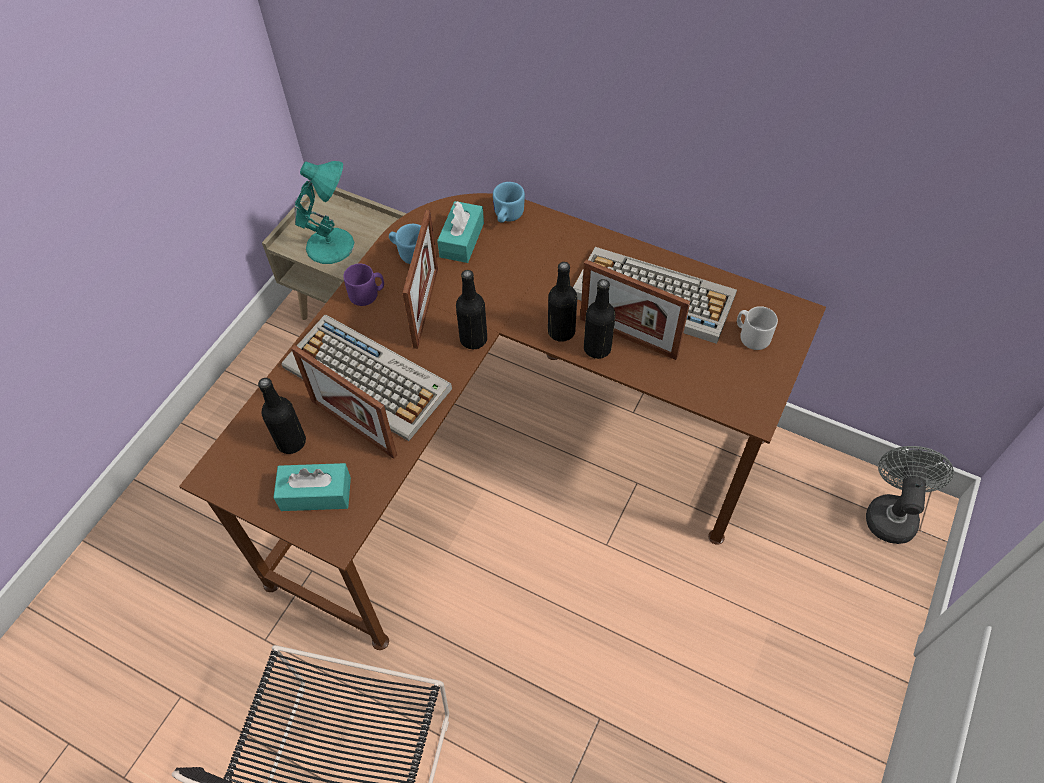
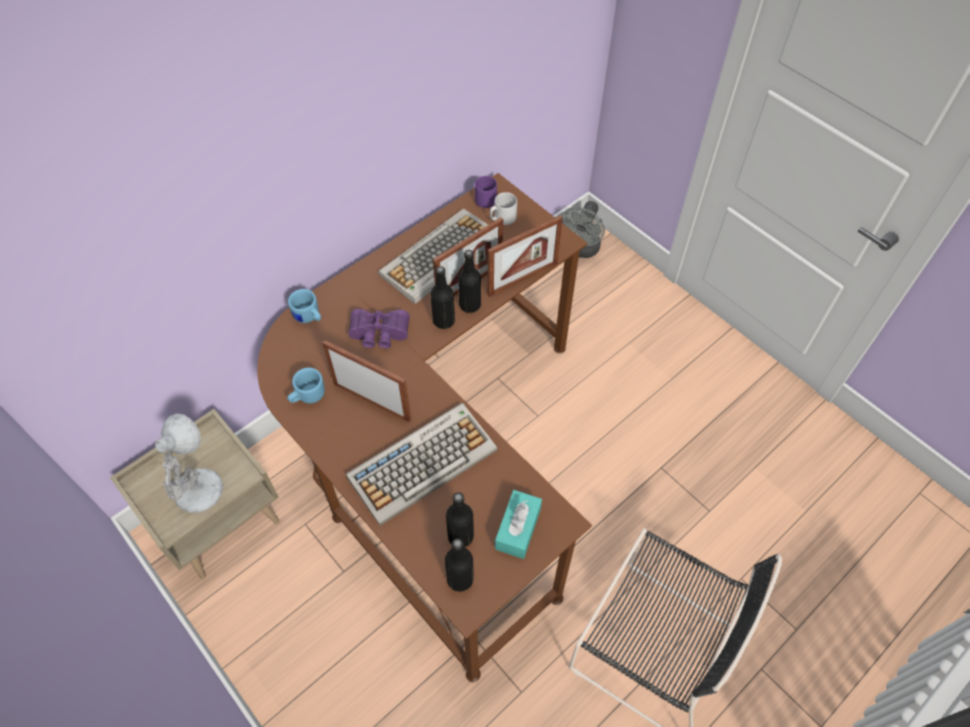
camera: 70 degrees left, 0 degrees up
picture frame [291,345,397,459] -> picture frame moved to [487,215,563,297]
turquoise table lamp [294,161,355,264] -> white table lamp [155,414,223,513]
purple mug [343,264,384,306] -> purple mug moved to [475,176,497,208]
turquoise tissue box [437,201,484,263] -> none
black bottle [456,270,487,349] -> black bottle moved to [445,538,474,592]
grey fan [866,446,954,544] -> grey fan turned 105 degrees counterclockwise [561,201,605,258]
none -> purple binoculars [348,309,410,348]

